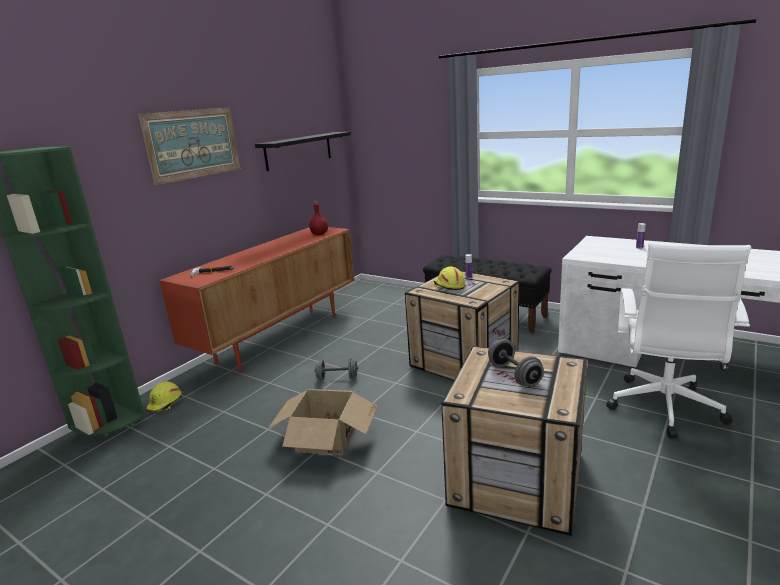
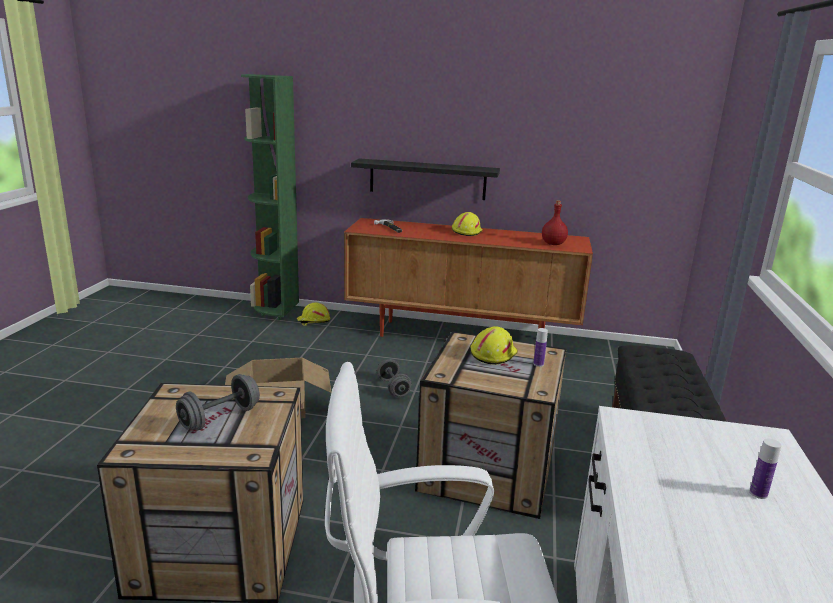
camera: 65 degrees right, 0 degrees up
picture [138,107,240,185] -> none
black shelf [255,132,351,171] -> black shelf moved to [351,158,500,200]
none -> yellow hard hat [452,212,483,236]

